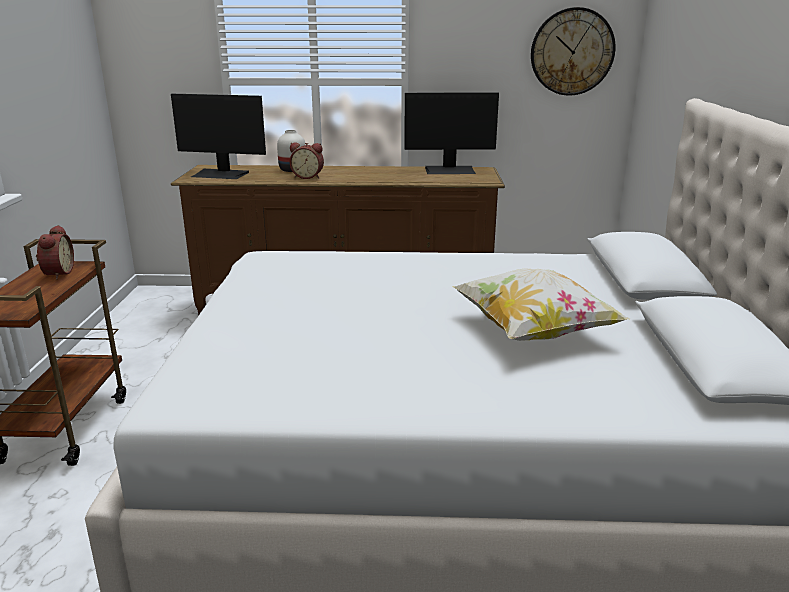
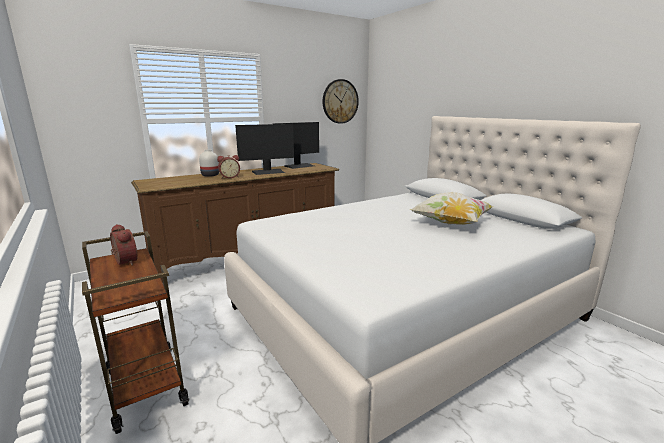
camera: 35 degrees left, 5 degrees down
monitor [171,94,266,179] -> monitor moved to [235,124,294,175]

